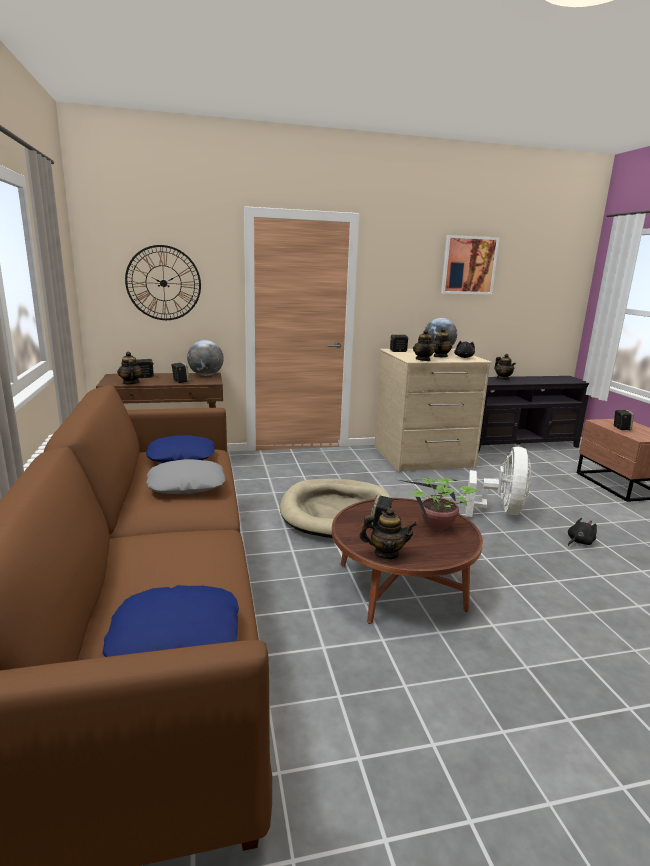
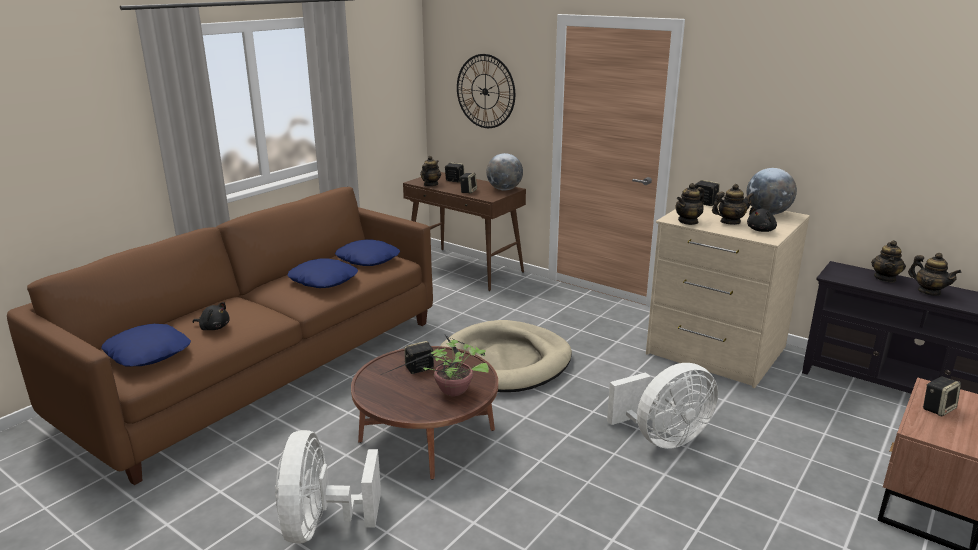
camera: 50 degrees right, 5 degrees up
grey pillow [146,459,225,494] -> blue pillow [287,258,358,288]
teapot [359,508,417,559] -> teapot moved to [908,253,961,296]
picture [441,235,499,295] -> none
black plush toy [568,518,597,546] -> black plush toy moved to [193,302,230,330]
none -> white fan [275,430,381,544]

